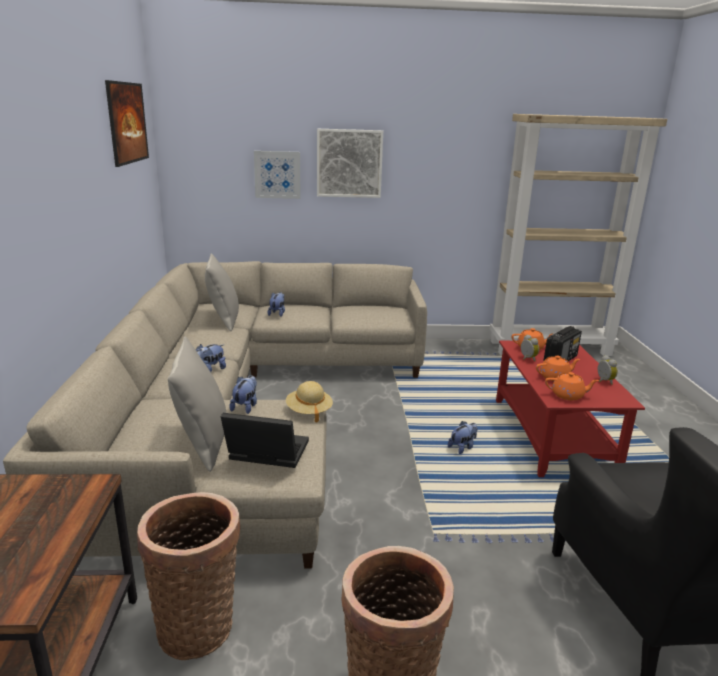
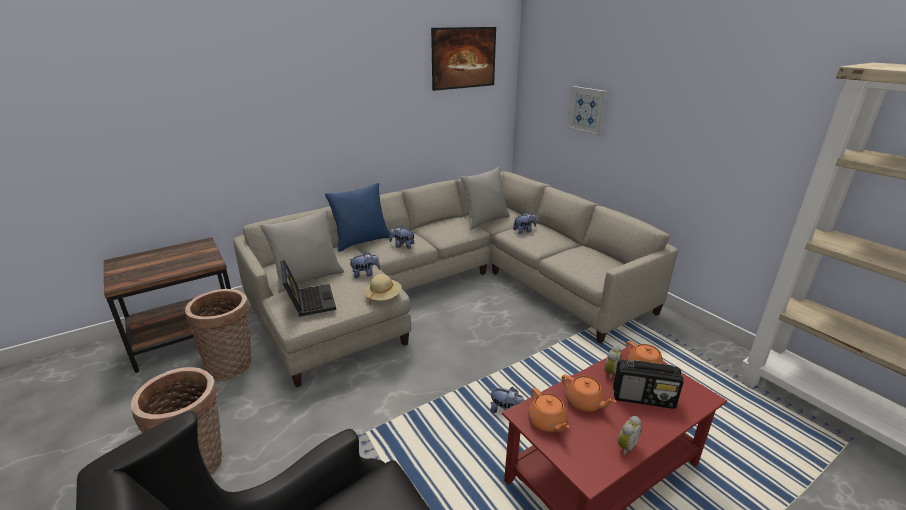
camera: 60 degrees right, 5 degrees up
picture [317,129,383,198] -> none
none -> blue pillow [325,183,390,252]

